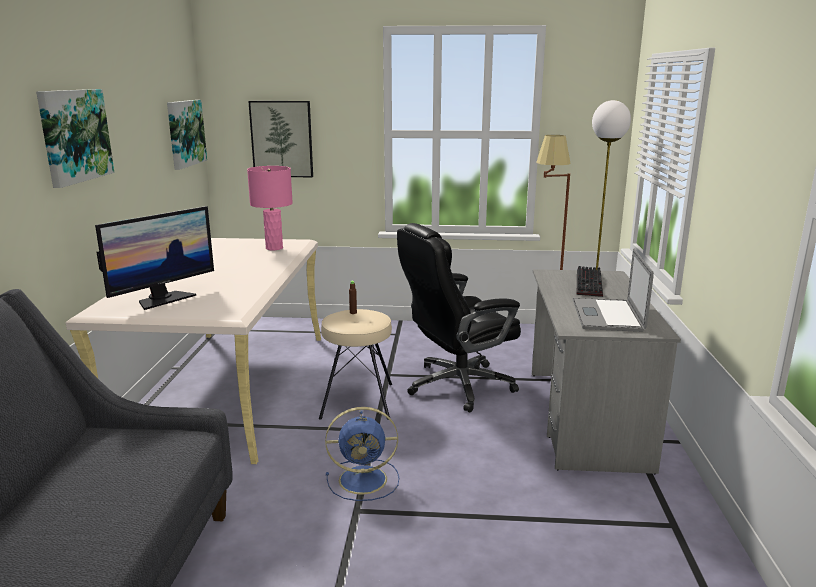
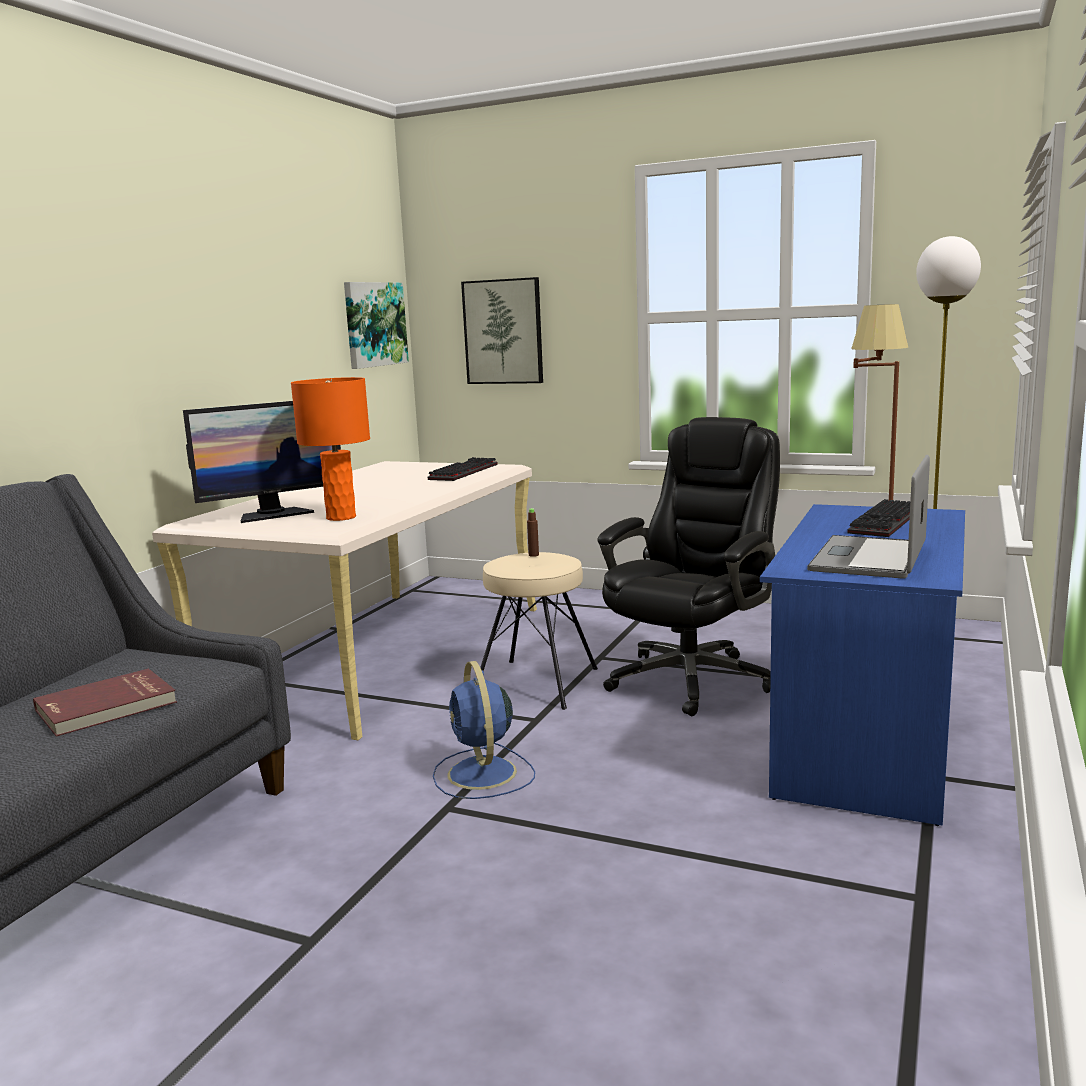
camera: 20 degrees right, 5 degrees down
picture [36,89,114,188] -> none
pink table lamp [247,166,293,250] -> keyboard [428,457,498,481]
blue fan [325,407,399,501] -> blue fan turned 60 degrees clockwise [433,661,535,799]
black office chair [397,223,521,413] -> black office chair turned 135 degrees clockwise [597,417,780,716]
grey desk [532,269,681,474] -> blue desk [760,504,965,826]
none -> red book [33,669,177,737]
none -> orange table lamp [291,377,370,521]

